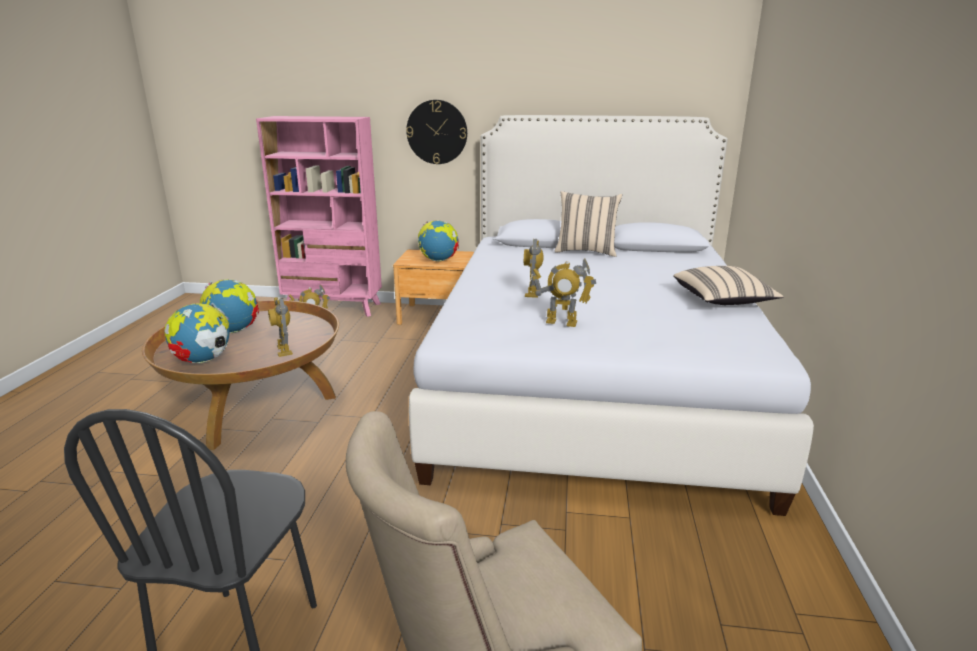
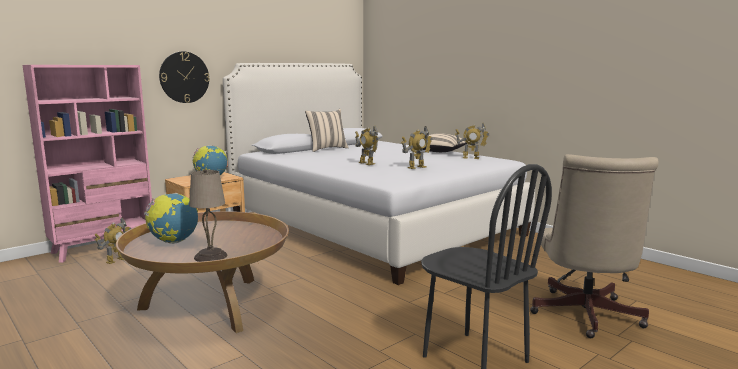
camera: 50 degrees left, 10 degrees down
globe [165,303,229,364] -> beige table lamp [189,169,228,262]
toy robot [268,297,293,357] -> toy robot moved to [456,123,489,159]

